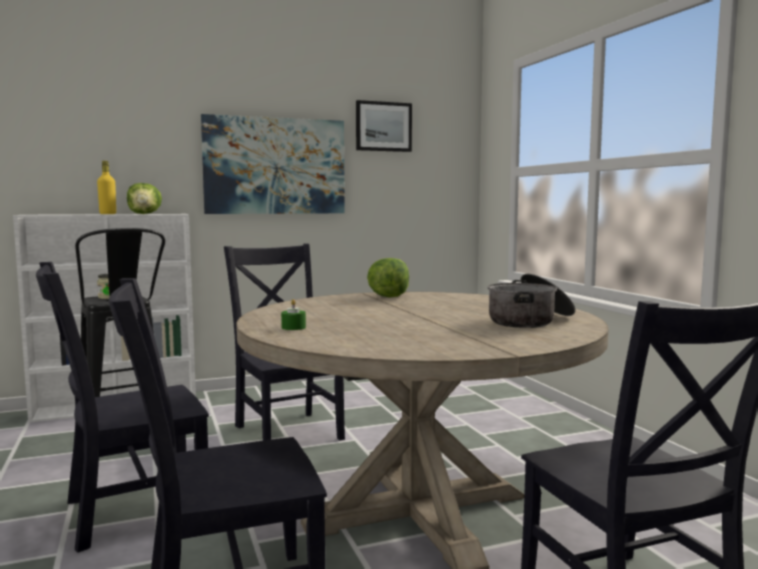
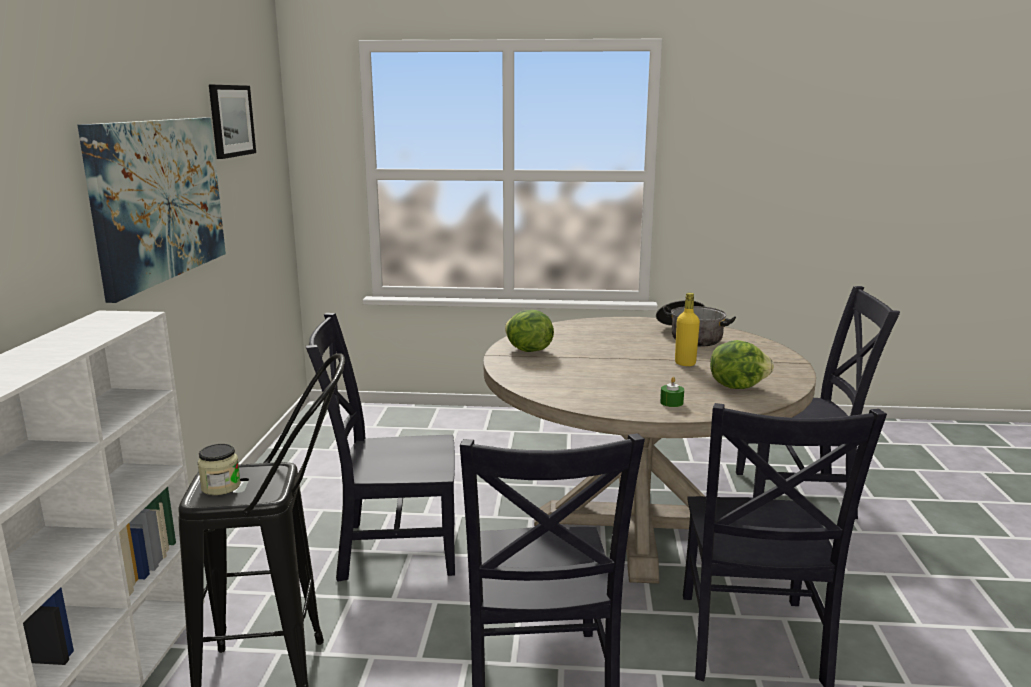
camera: 65 degrees left, 10 degrees up
yellow bottle [97,161,116,214] -> yellow bottle moved to [675,293,700,366]
lettuce [127,183,162,214] -> lettuce moved to [710,340,774,389]

